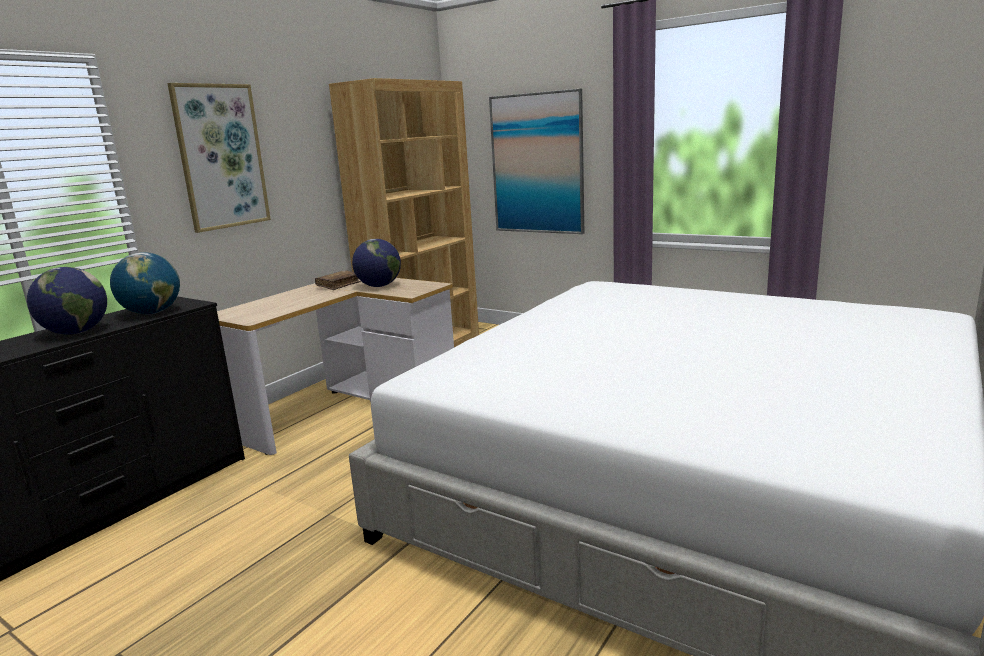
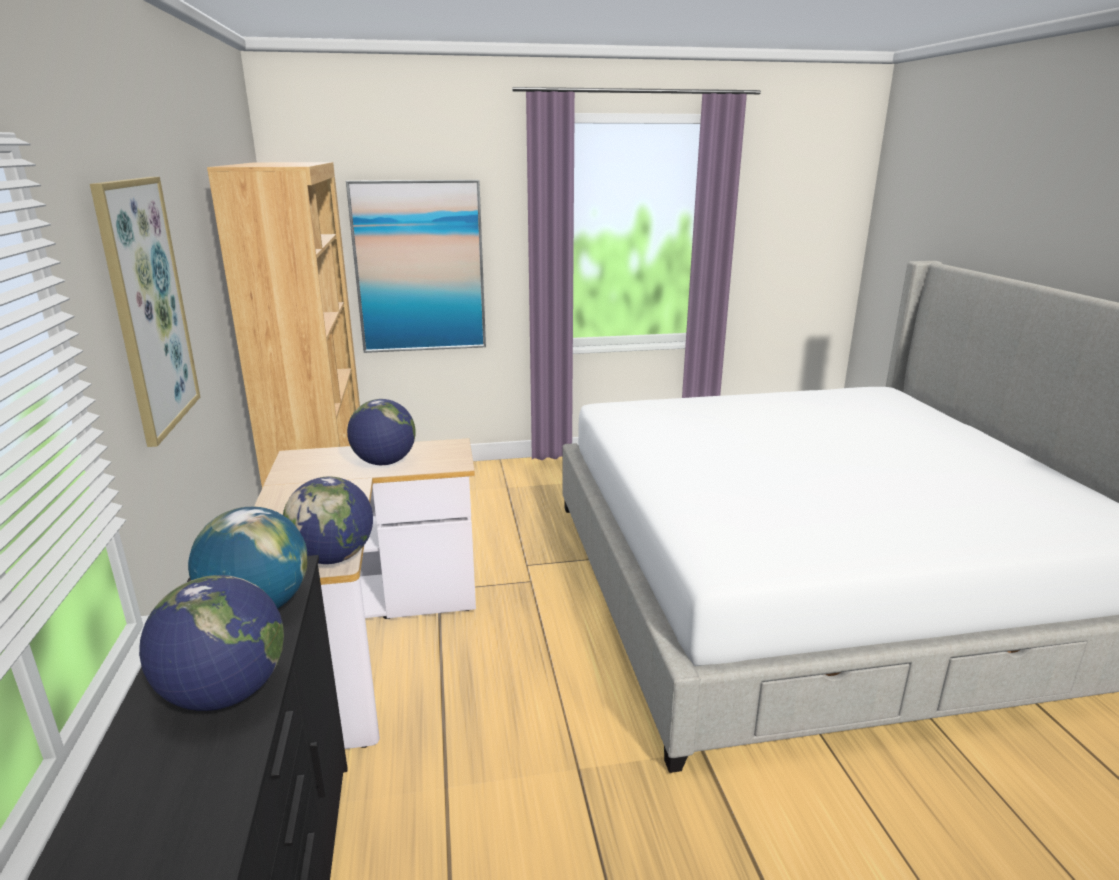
camera: 45 degrees left, 5 degrees up
brown book [315,270,361,290] -> none
none -> globe [283,476,373,564]

